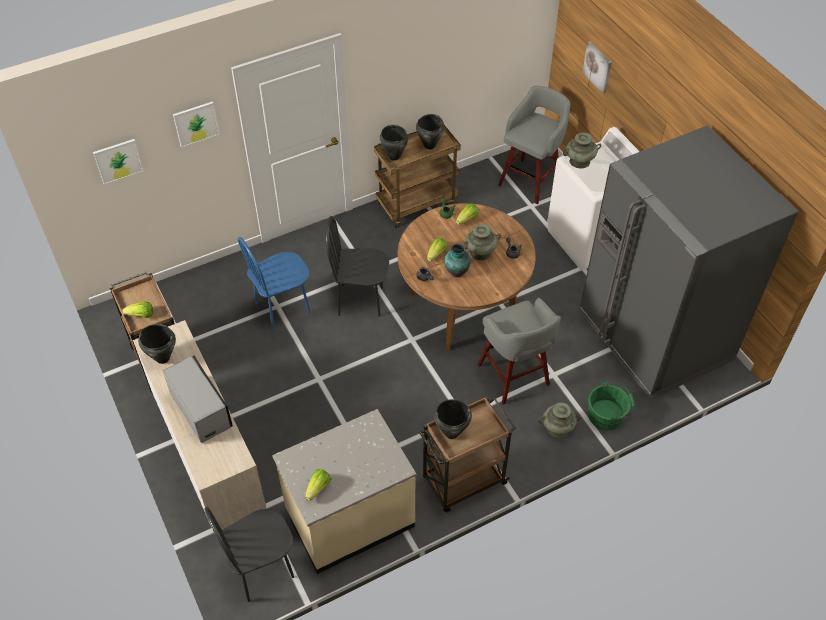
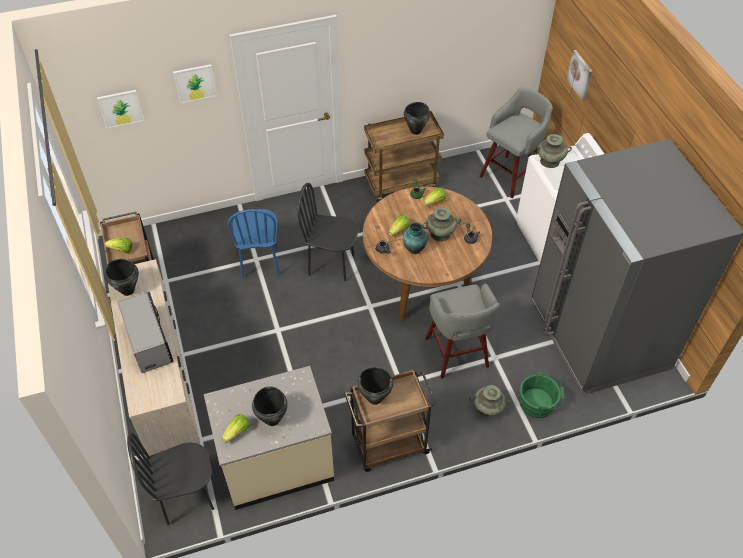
camera: 10 degrees right, 0 degrees up
blue chair [238,237,310,331] -> blue chair turned 75 degrees counterclockwise [227,209,280,278]
black cooking pot [380,125,408,160] -> black cooking pot moved to [252,386,288,426]

